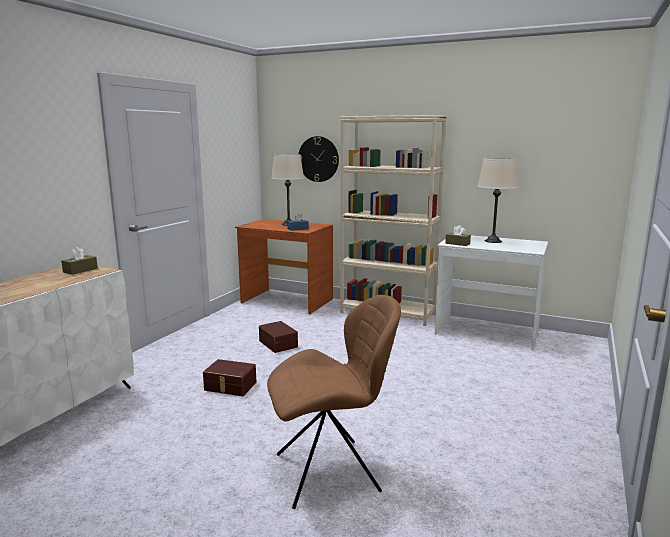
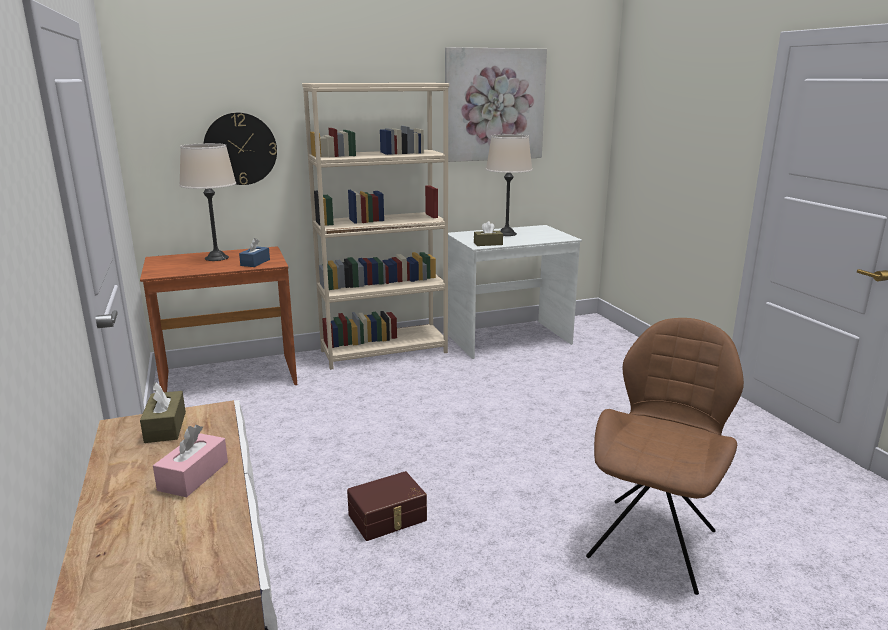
camera: 45 degrees left, 5 degrees up
brown storage box [259,321,298,353] -> none
none -> pink tissue box [153,425,228,497]
none -> picture [445,47,547,162]

